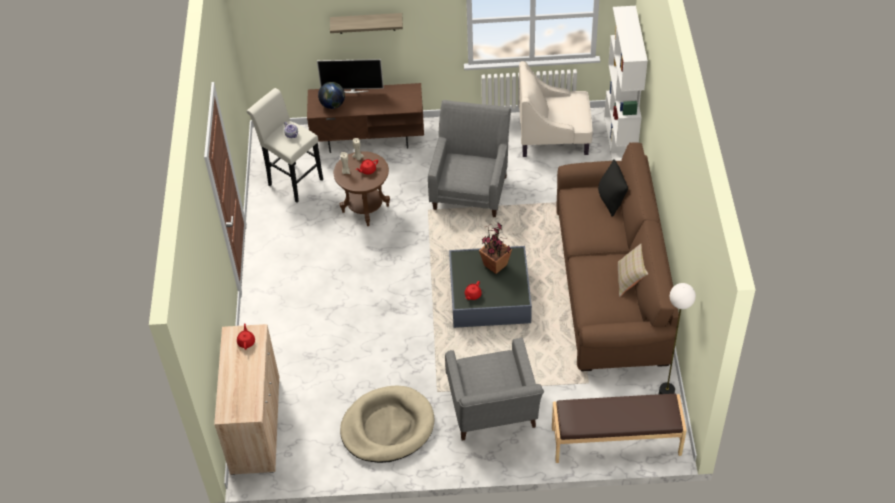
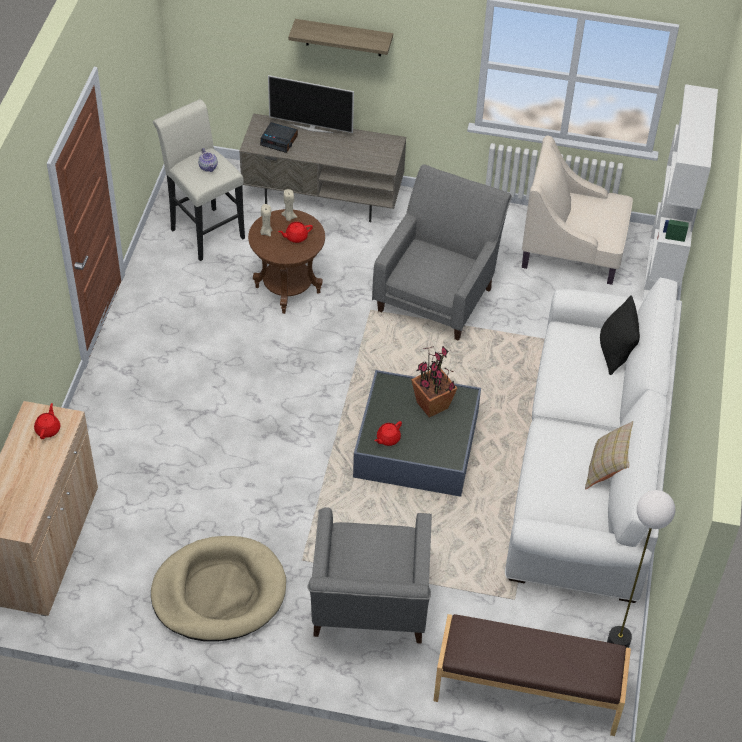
camera: 10 degrees right, 0 degrees up
brown tv stand [307,83,424,153] -> grey tv stand [239,114,406,222]
globe [318,82,345,109] -> alarm clock [260,122,298,153]
brown sofa [556,142,679,371] -> white sofa [505,277,682,603]

